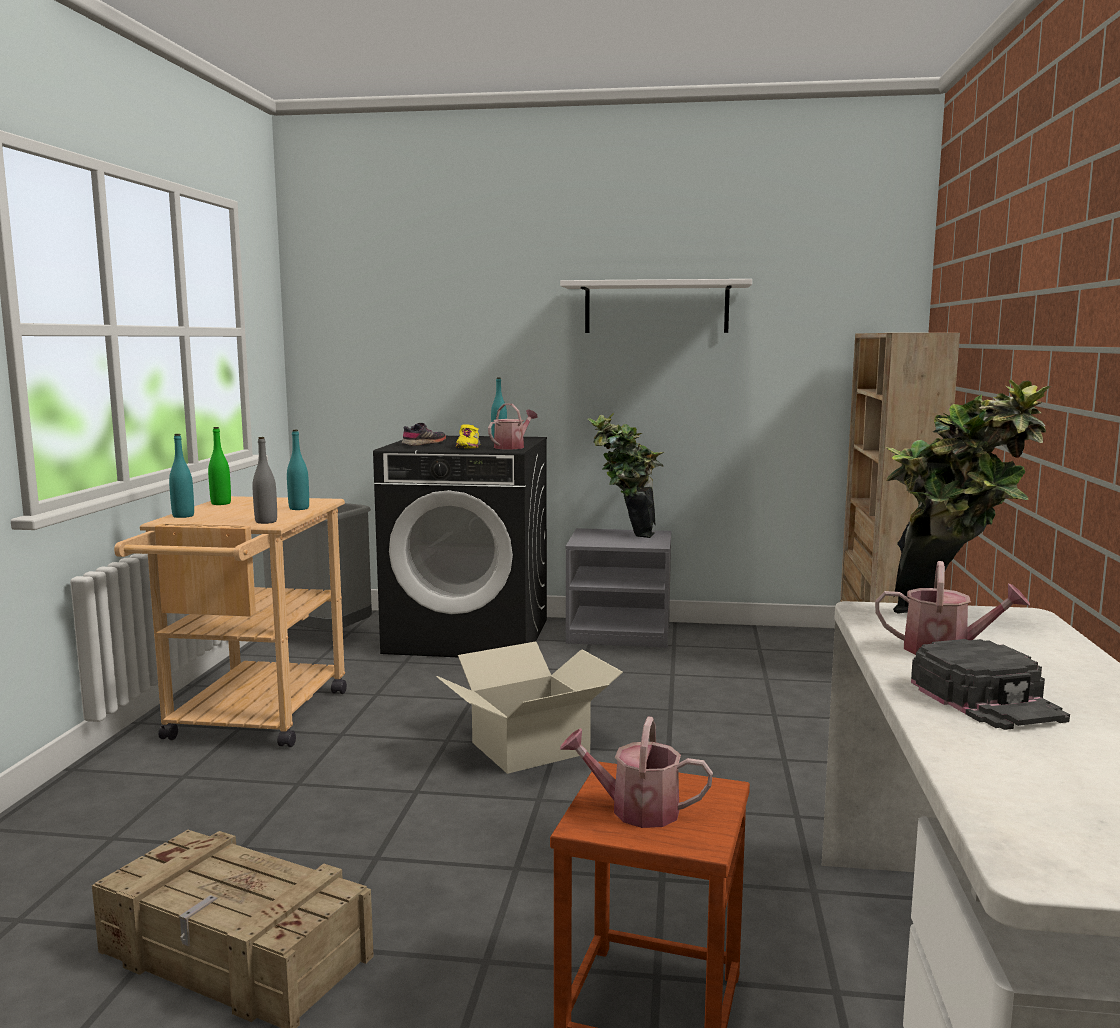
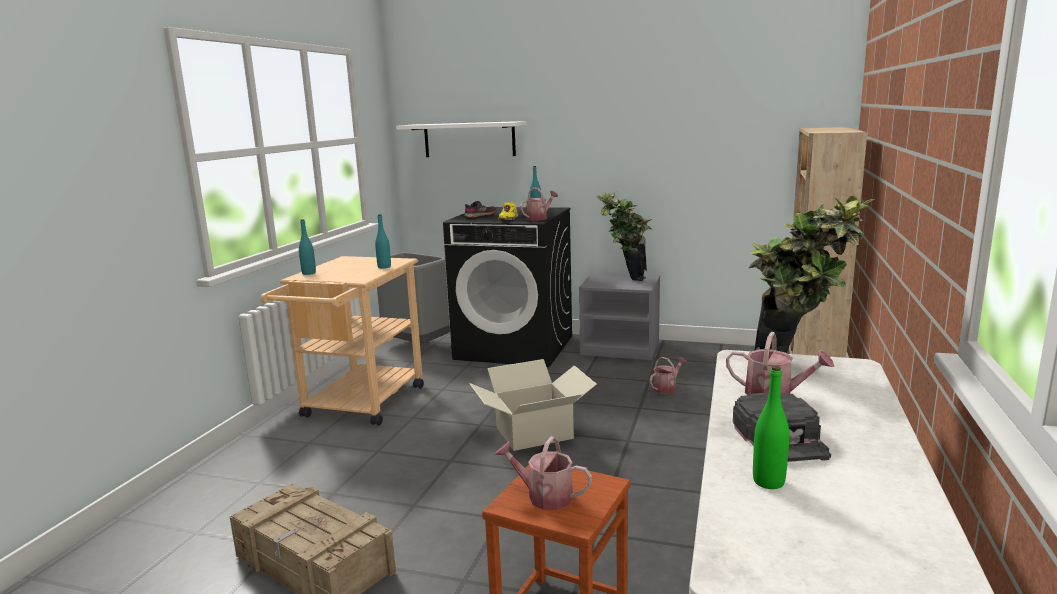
camera: 10 degrees right, 5 degrees up
green bottle [208,427,231,505] -> green bottle moved to [753,366,789,489]
grey bottle [253,437,277,524] -> none
white shelf [560,279,752,333] -> white shelf moved to [396,121,527,157]
none -> watering can [649,357,687,394]

